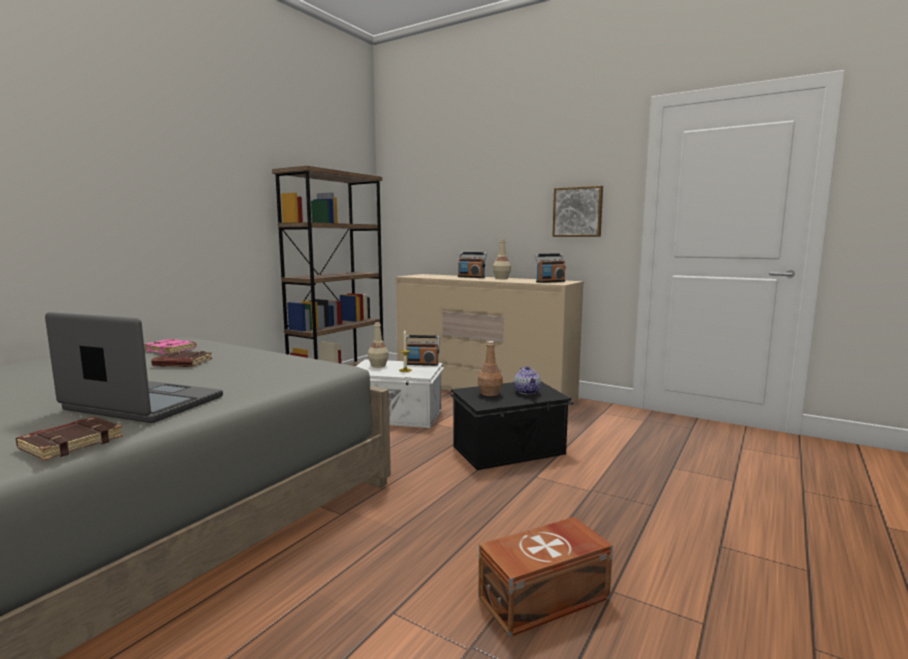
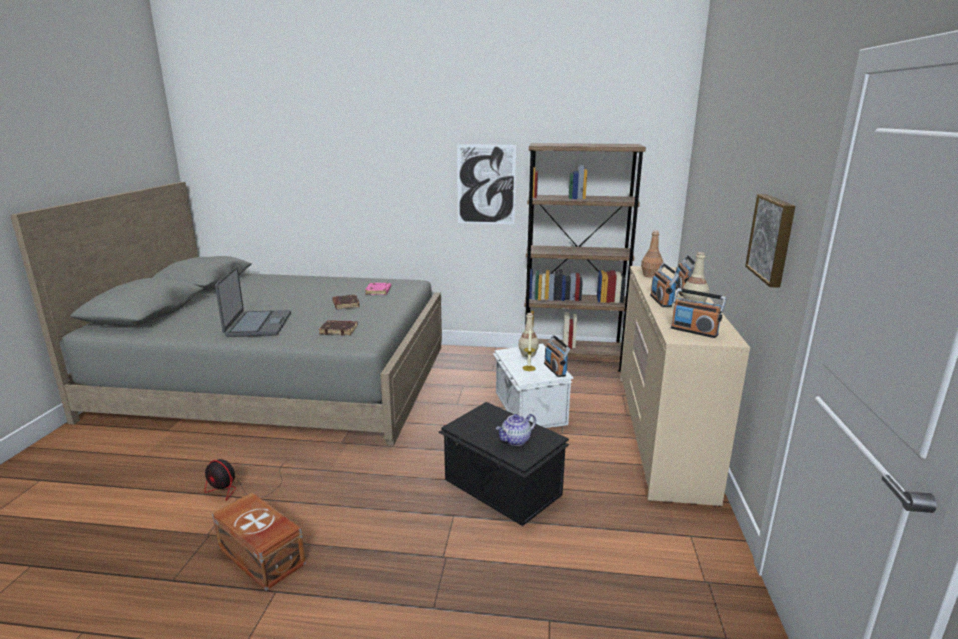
camera: 65 degrees right, 10 degrees up
brown book [16,417,123,461] -> brown book moved to [319,320,358,336]
brown bottle [478,341,503,396] -> brown bottle moved to [641,230,663,278]
none -> fan [204,459,286,501]
none -> picture [457,144,516,224]
none -> radio [650,263,679,307]

